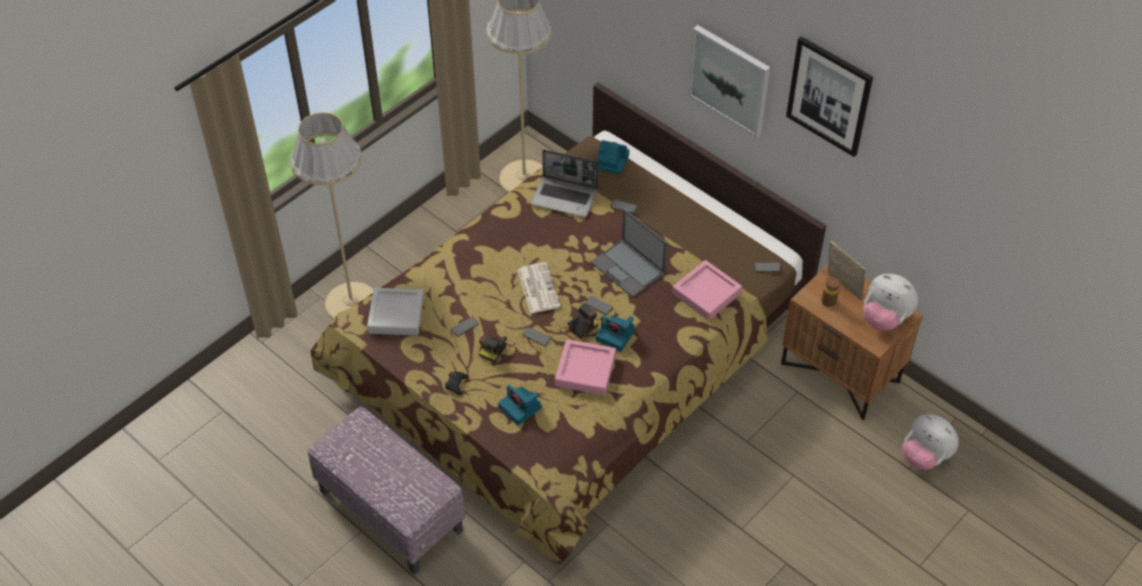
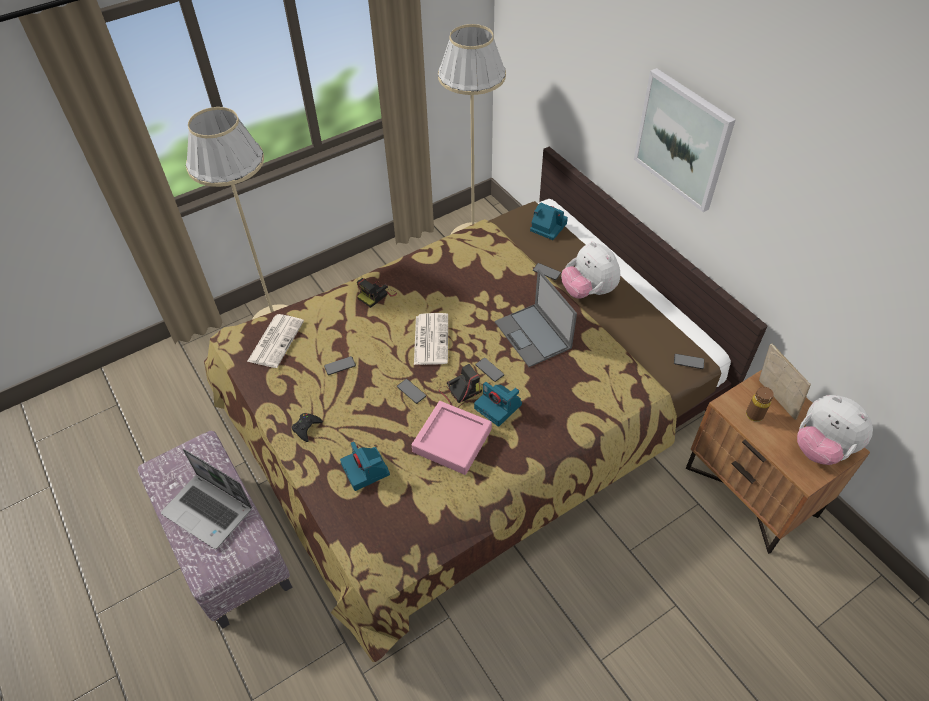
camera: 15 degrees right, 0 degrees up
grey tray [367,288,424,335] -> newspaper [247,314,304,368]
camera [479,334,515,363] -> camera moved to [357,278,397,308]
laptop [531,149,599,217] -> laptop moved to [161,449,252,549]
pink tray [672,260,742,320] -> none
picture [786,36,873,157] -> none
plush toy [902,414,959,470] -> plush toy moved to [561,242,620,299]

